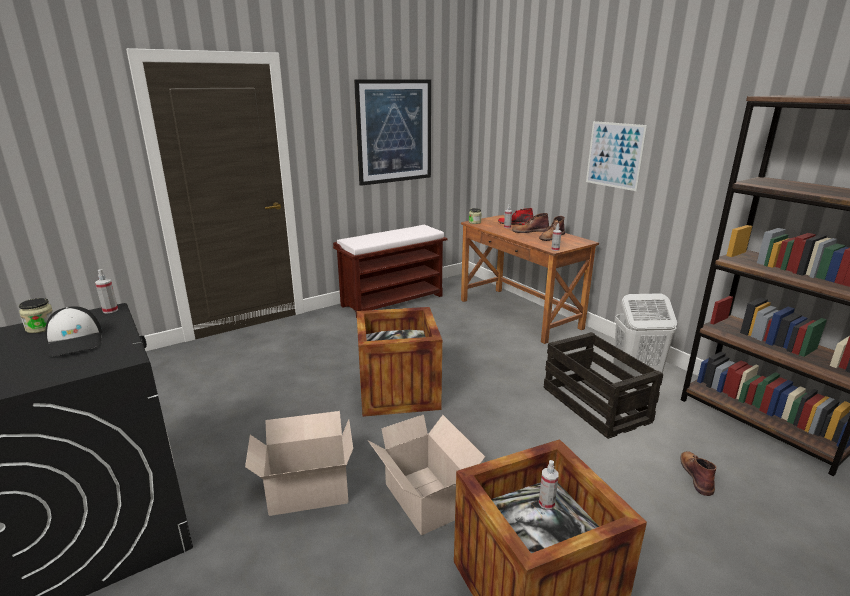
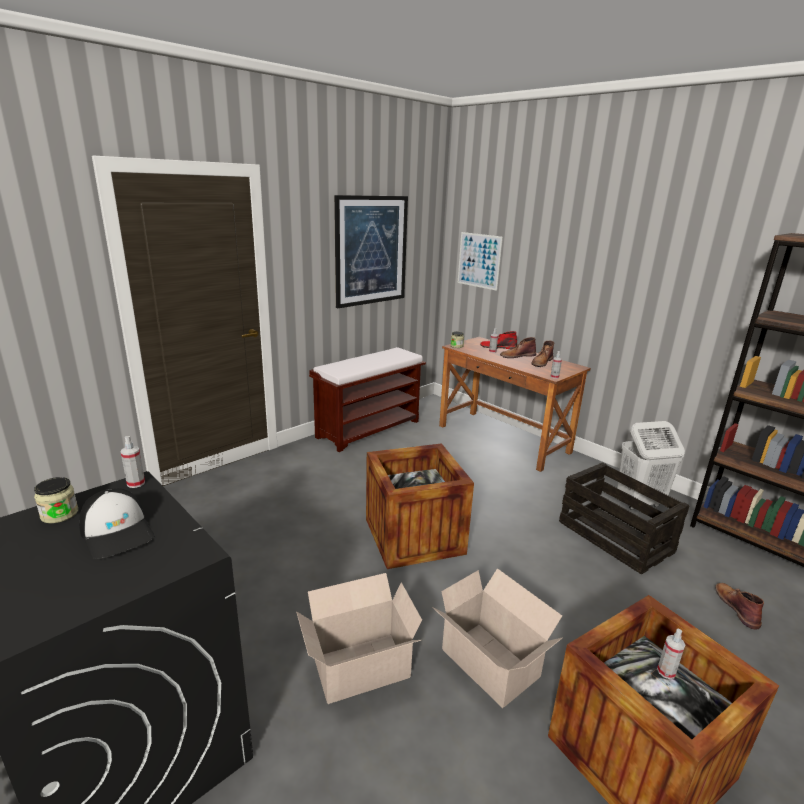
camera: 10 degrees left, 0 degrees up
picture [586,121,647,191] -> picture moved to [458,232,503,291]

